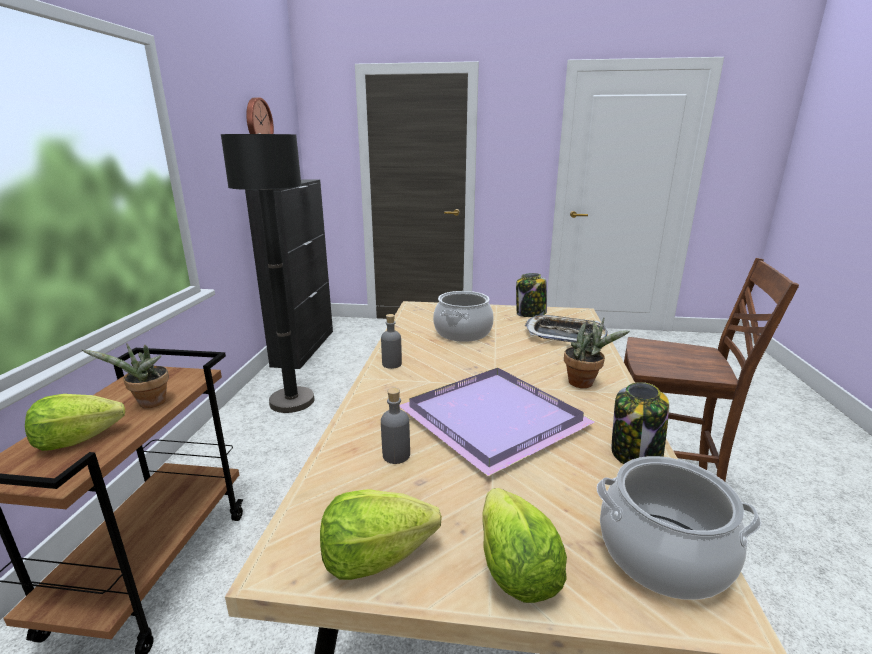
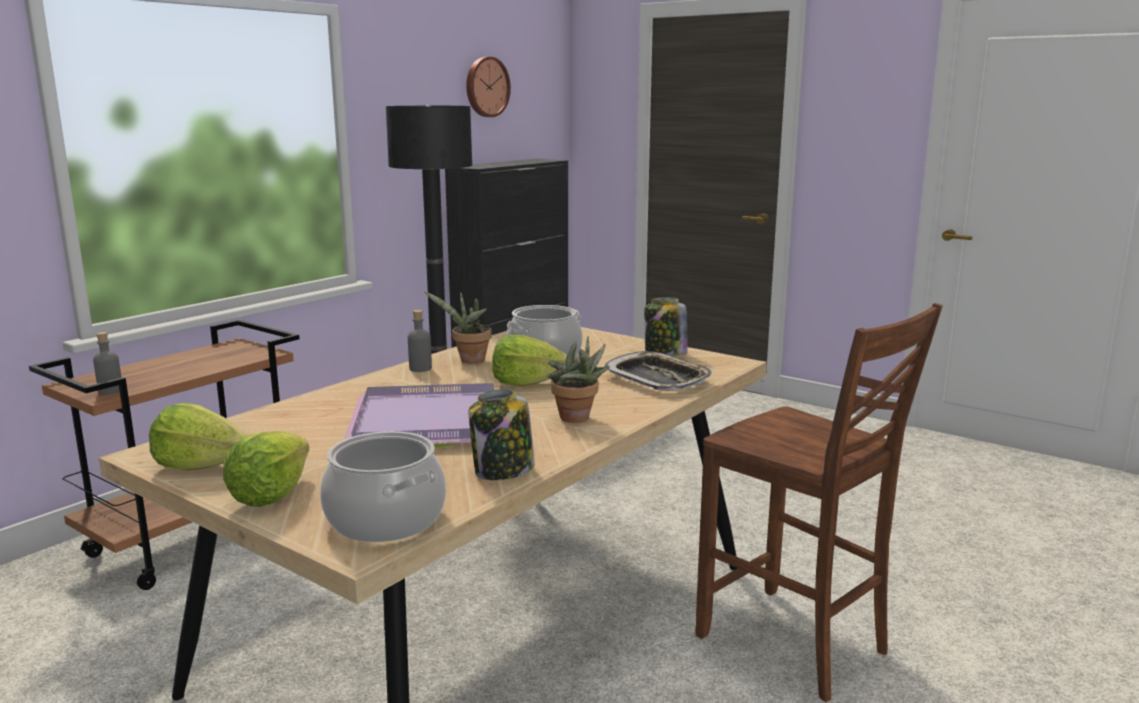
camera: 30 degrees right, 5 degrees down
lettuce [25,394,125,451] -> lettuce moved to [492,335,567,386]
potted plant [82,343,169,408] -> potted plant moved to [425,292,492,364]
grey bottle [381,388,410,464] -> grey bottle moved to [93,332,121,394]

